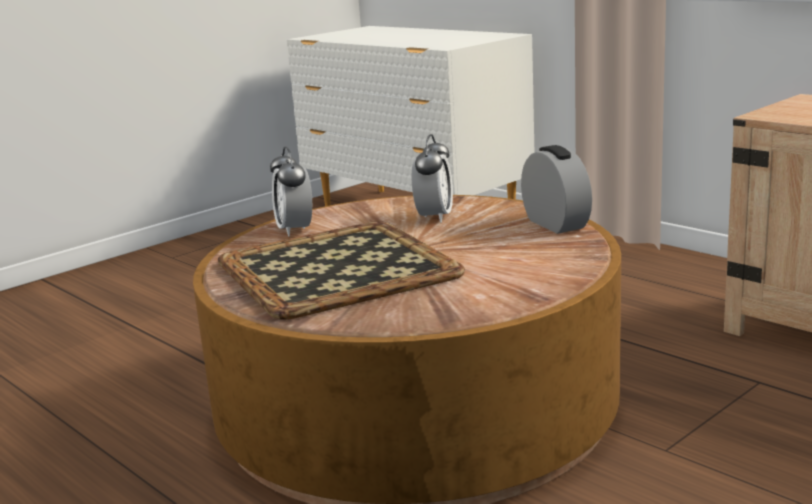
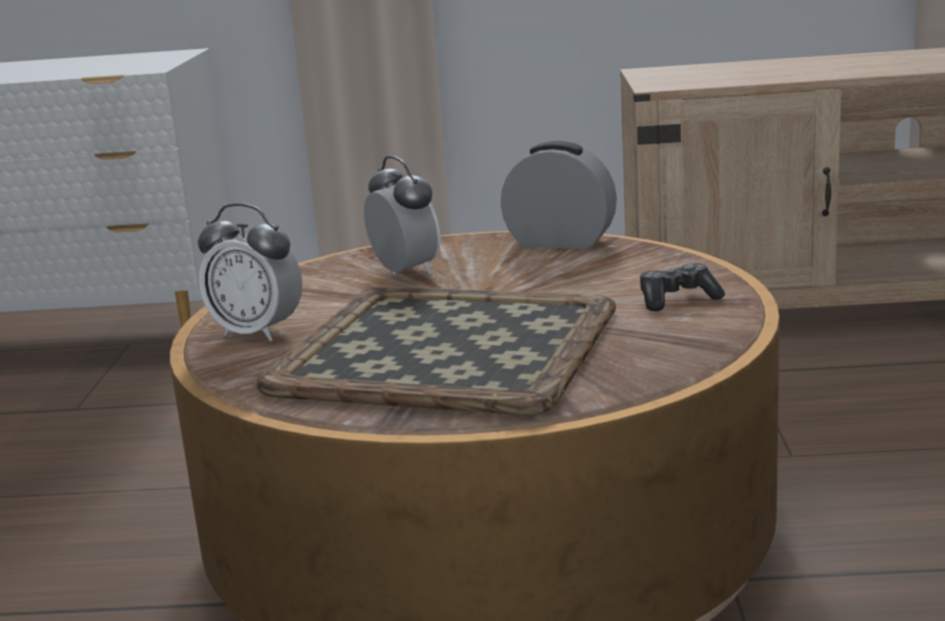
camera: 45 degrees left, 0 degrees up
none -> game controller [640,263,725,311]

